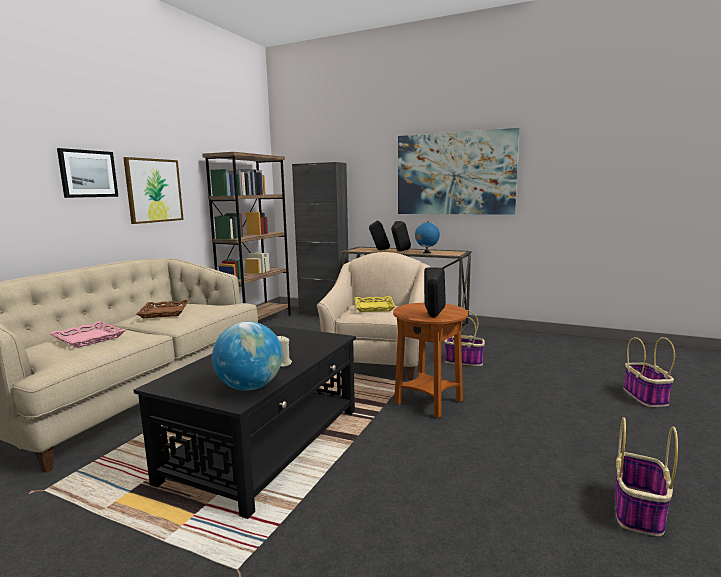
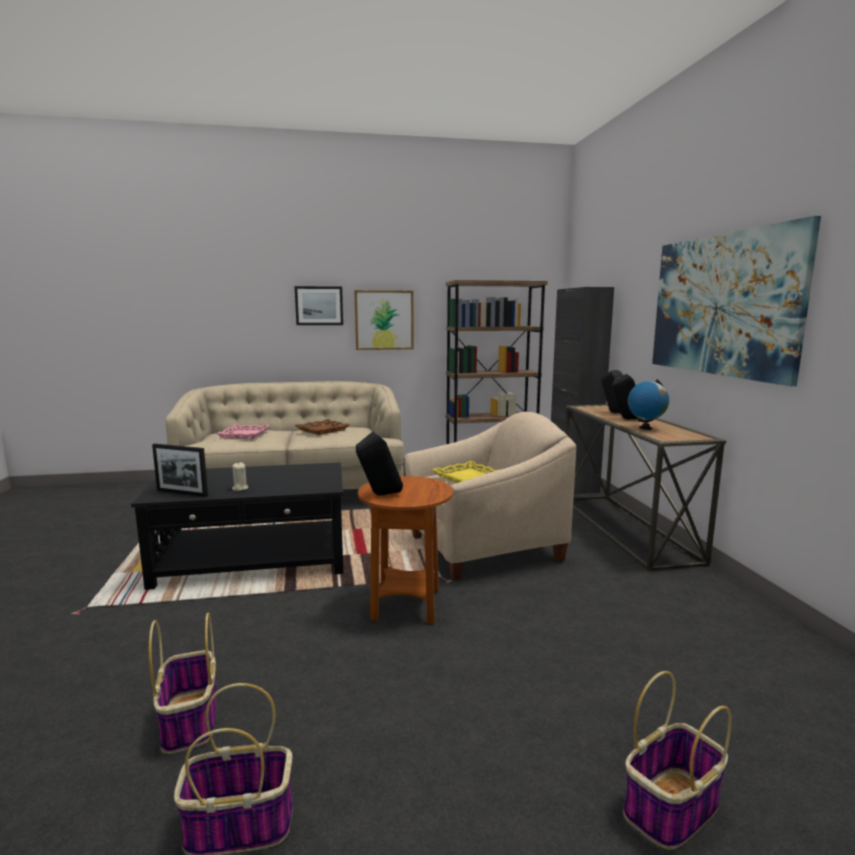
camera: 55 degrees right, 0 degrees up
globe [212,322,282,391] -> picture frame [152,444,208,497]
basket [444,310,485,366] -> basket moved to [149,613,216,754]

